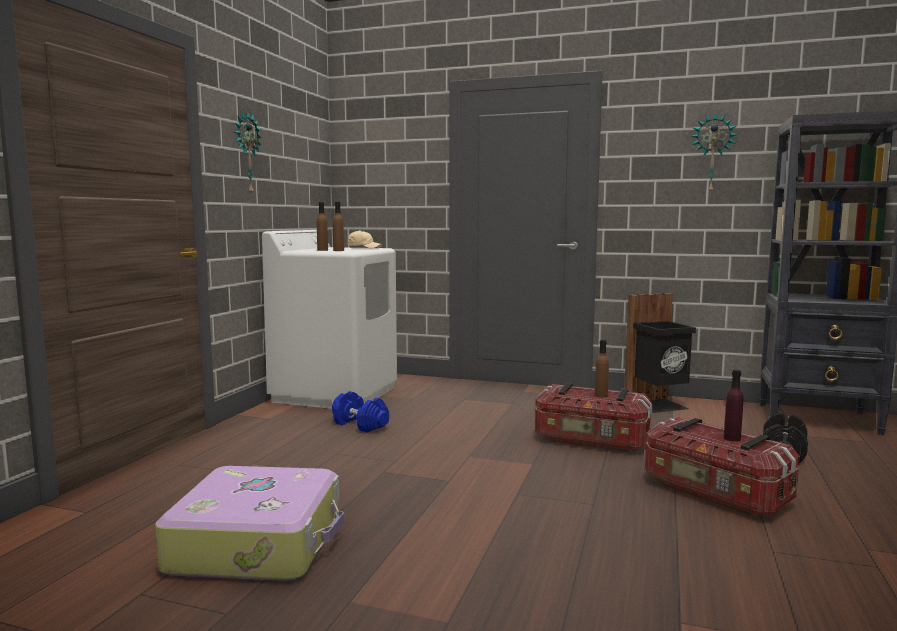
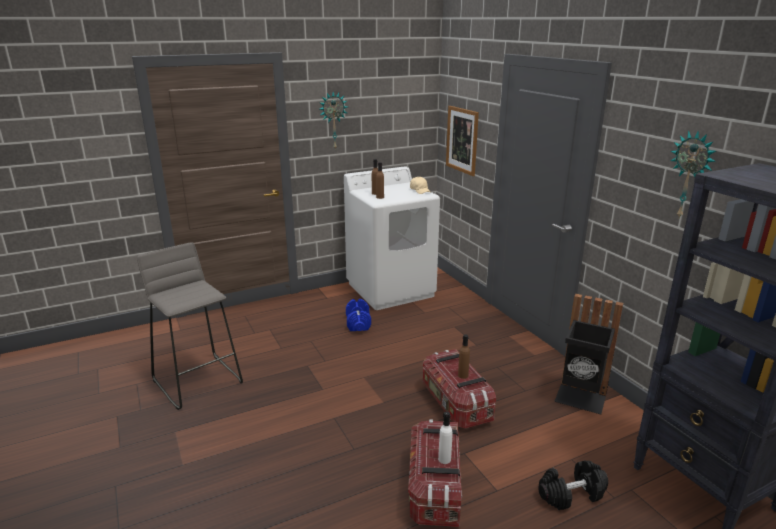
camera: 45 degrees right, 15 degrees up
suitcase [155,466,344,581] -> grey stool [137,242,243,410]
purple bottle [724,370,743,442] -> white bottle [438,411,452,464]
none -> picture [446,106,479,176]

